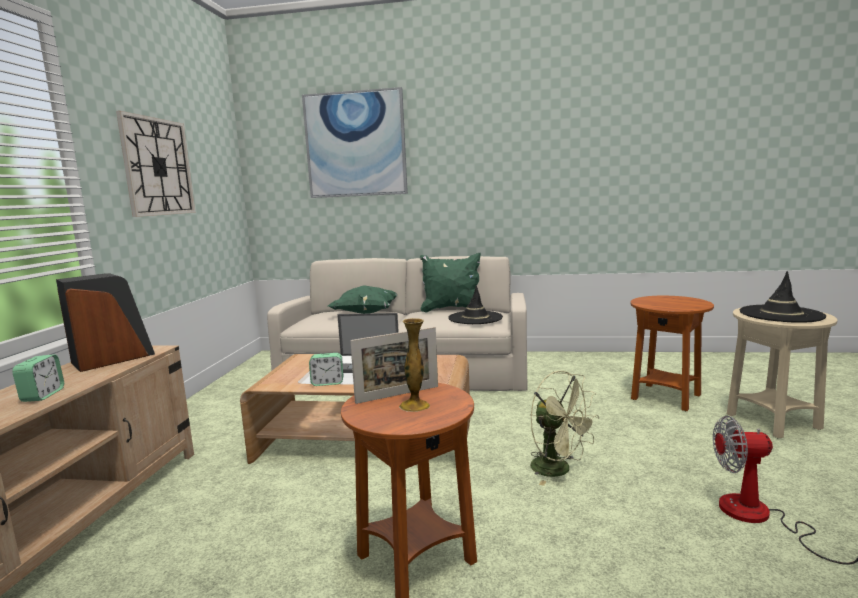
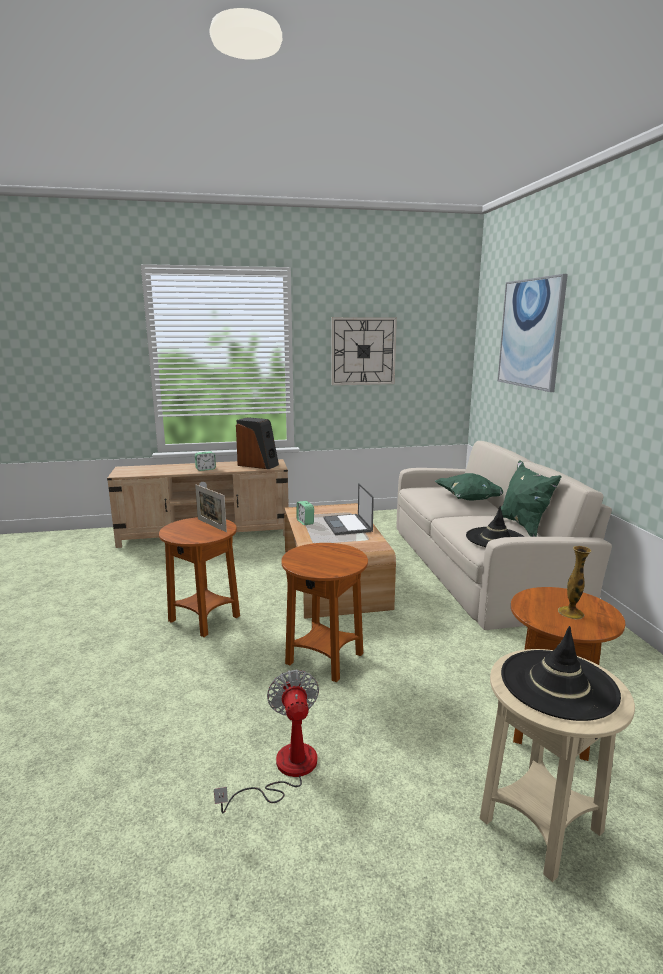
camera: 70 degrees right, 5 degrees up
vase [399,318,430,412] -> vase moved to [558,546,592,619]
green fan [530,371,599,486] -> brown side table [281,543,368,682]

